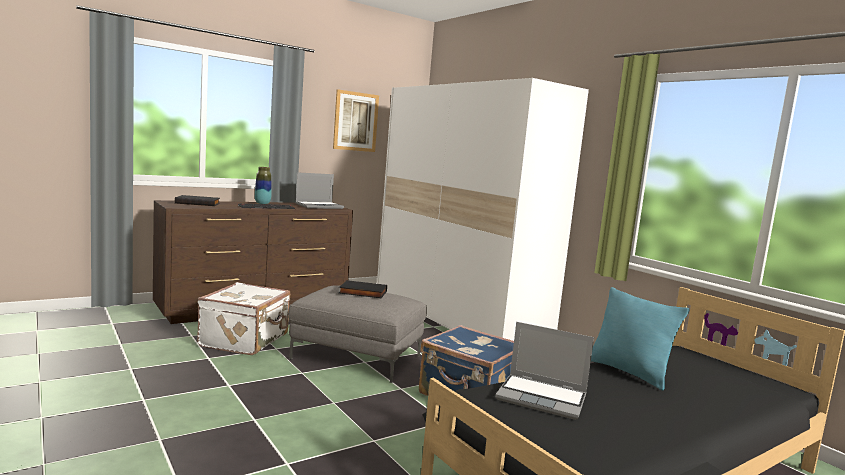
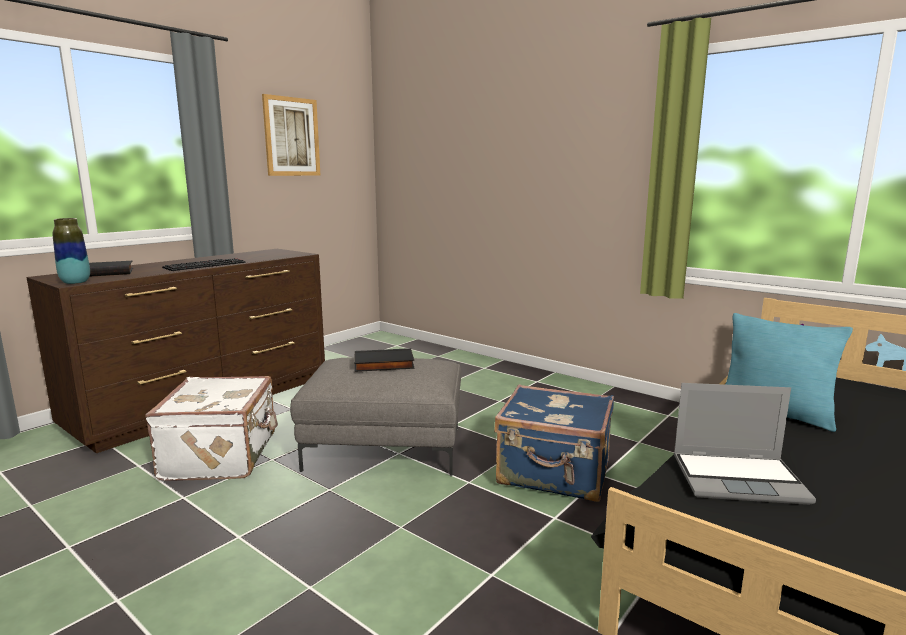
camera: 15 degrees left, 5 degrees up
vase [255,167,271,204] -> vase moved to [52,218,90,284]
laptop [295,172,344,209] -> none
white wardrobe [377,78,589,341] -> none

